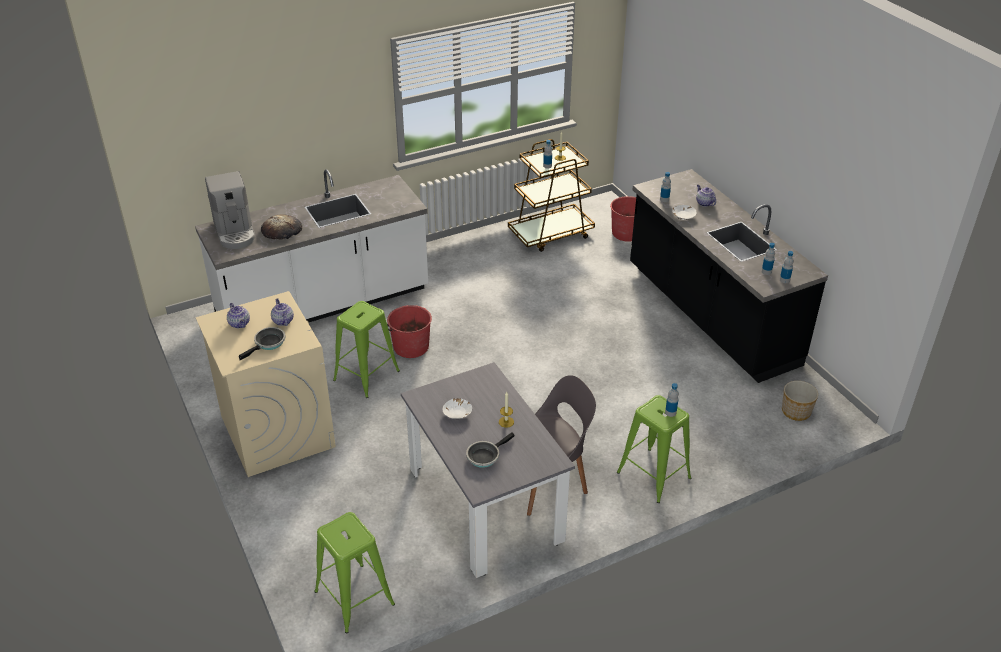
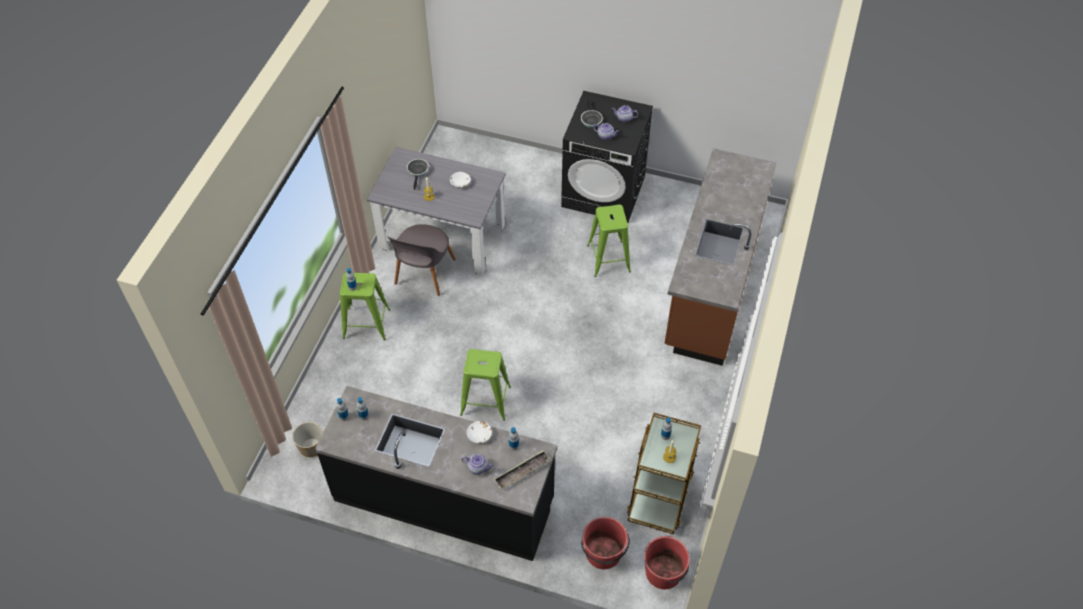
camera: 135 degrees right, 15 degrees up
white counter [195,169,428,322] -> brown counter [664,148,776,366]
beige washing machine [196,291,336,477] -> black washing machine [561,91,653,223]
coffee machine [205,171,256,249] -> none
bread [261,215,302,240] -> none
green stool [314,512,395,633] -> green stool moved to [460,349,511,421]
red bucket [387,305,432,358] -> red bucket moved to [644,536,690,589]
none -> tray [494,450,551,490]

